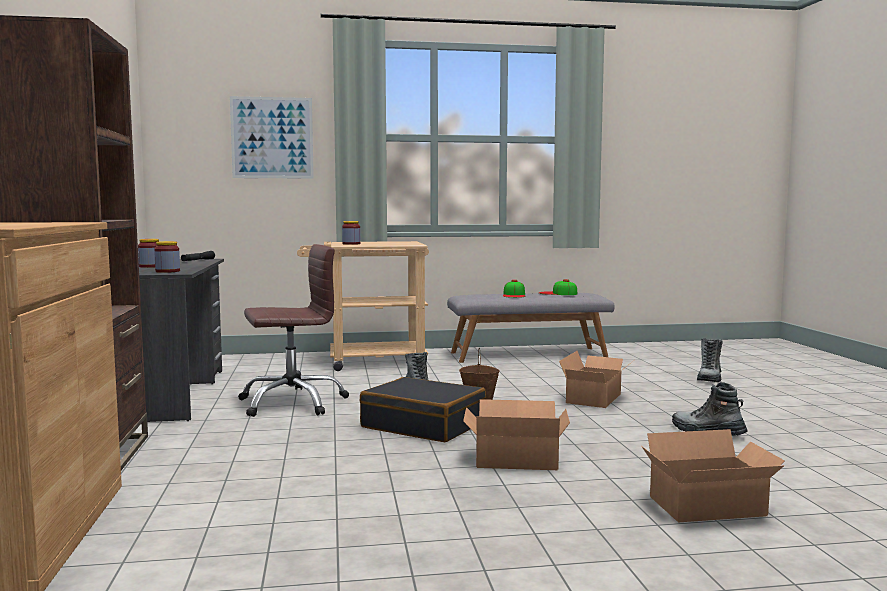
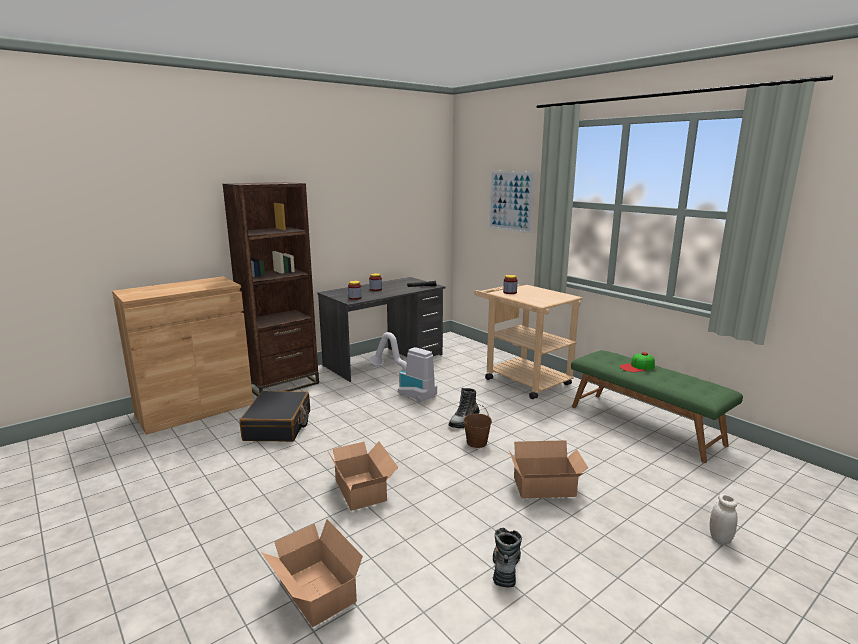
camera: 60 degrees right, 10 degrees up
brown office chair [238,244,349,417] -> vacuum cleaner [369,332,437,403]
black suitcase [360,377,486,442] -> black suitcase moved to [240,391,310,442]
grey bench [447,293,615,363] -> green bench [571,350,743,463]
cap [539,279,577,295] -> none
boot [697,338,723,382] -> white jar [710,494,738,545]

